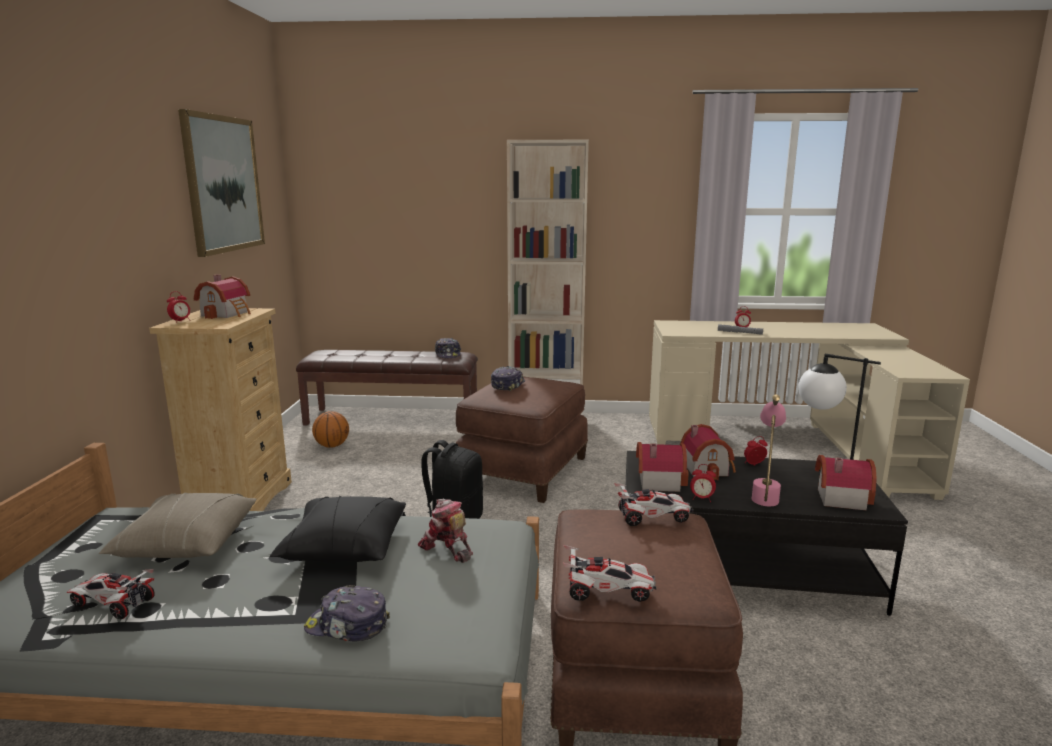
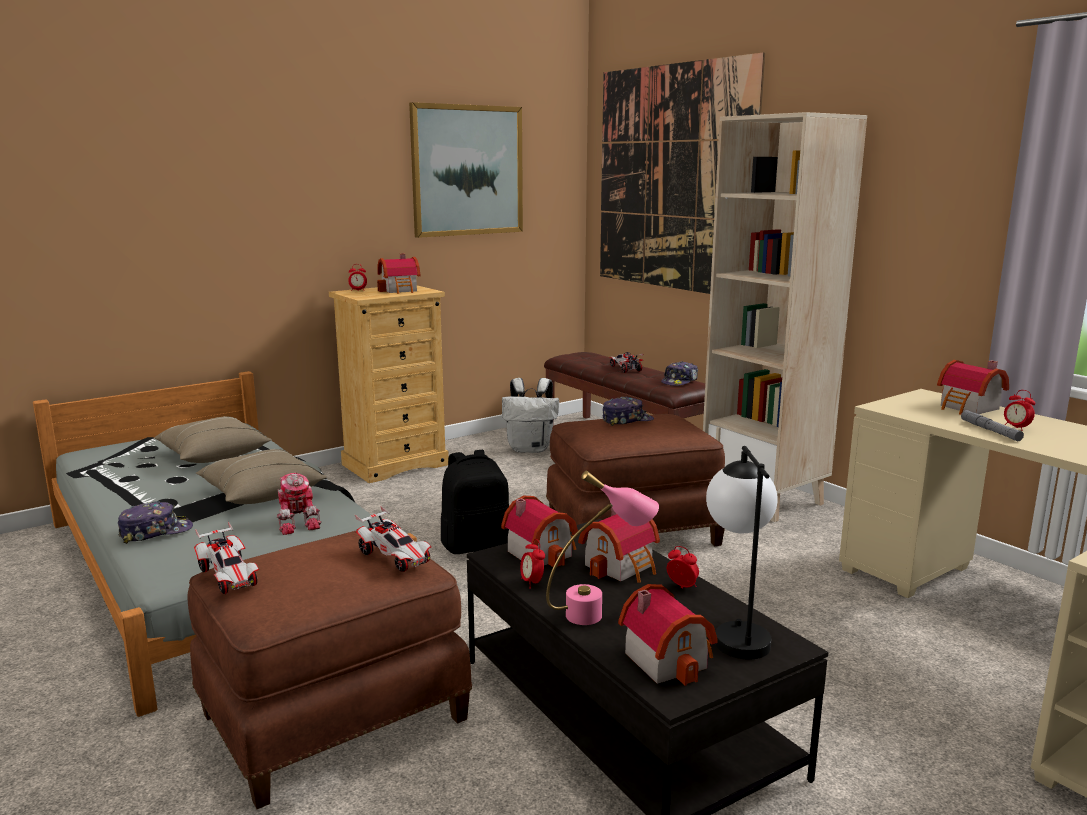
camera: 50 degrees right, 0 degrees up
toy car [67,569,155,619] -> toy car moved to [609,352,644,373]
black pillow [270,496,406,562] -> beige pillow [196,449,327,504]
cap [304,585,390,642] -> cap turned 90 degrees clockwise [118,501,193,544]
basketball [312,411,349,448] -> white backpack [502,378,559,453]
toy robot [418,499,473,563] -> toy robot turned 150 degrees clockwise [277,473,321,535]
none -> picture [600,52,765,294]
none -> toy house [937,360,1009,415]

